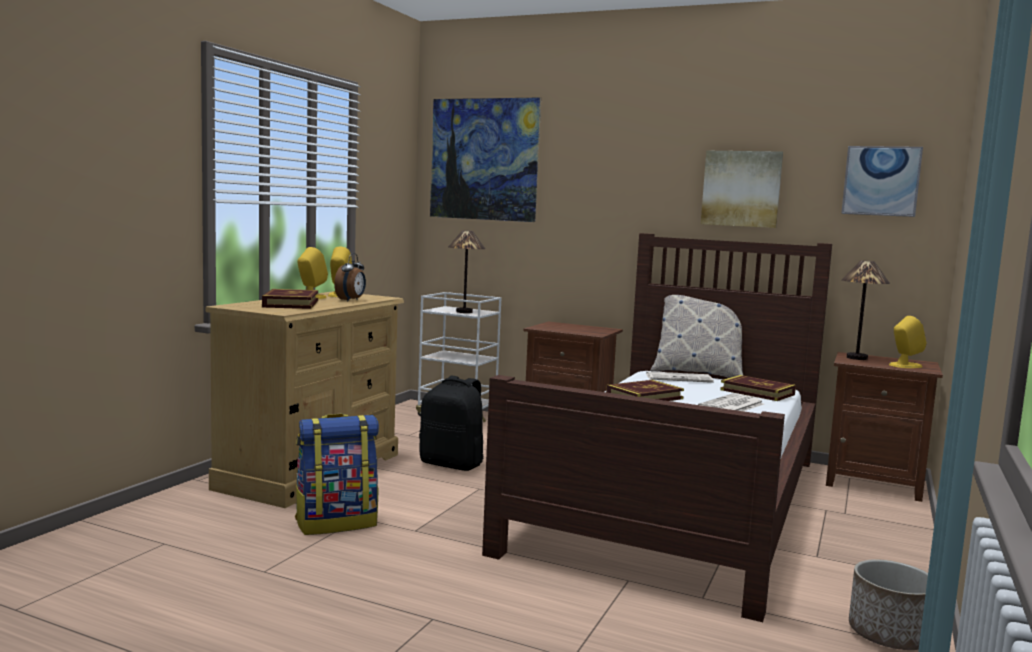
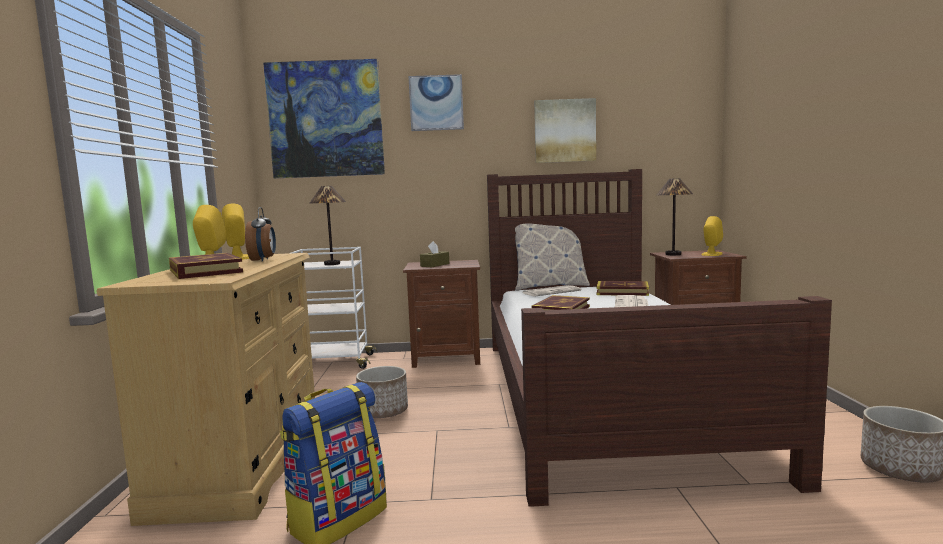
camera: 25 degrees left, 0 degrees up
black backpack [419,375,484,471] -> planter [356,366,408,418]
picture [841,146,923,217] -> picture moved to [408,74,464,131]
none -> brown tissue box [420,241,449,267]

